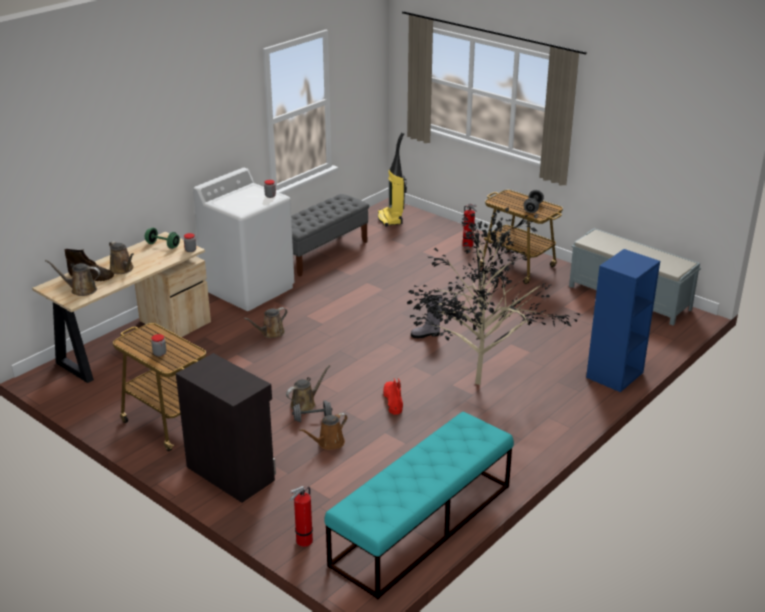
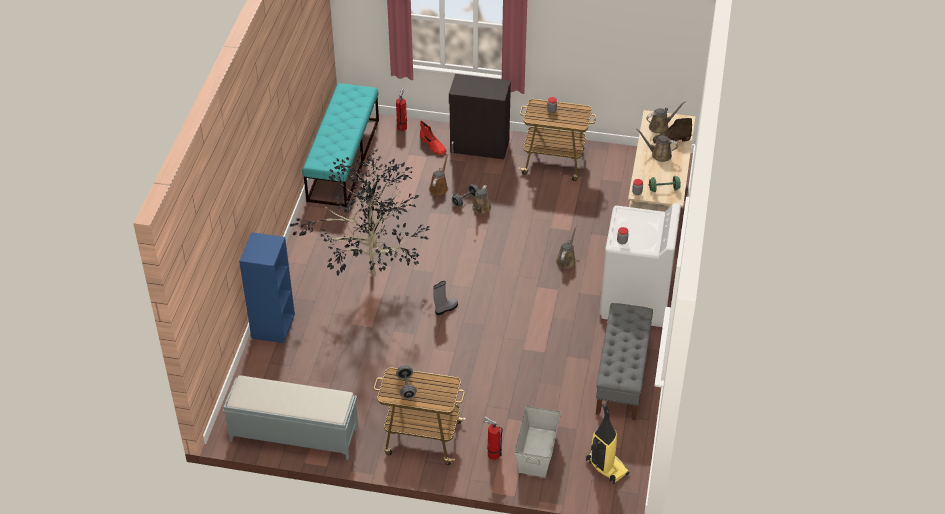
camera: 150 degrees right, 15 degrees up
red boot [383,378,403,415] -> red boot moved to [420,121,446,155]
none -> grey storage box [515,406,561,477]

